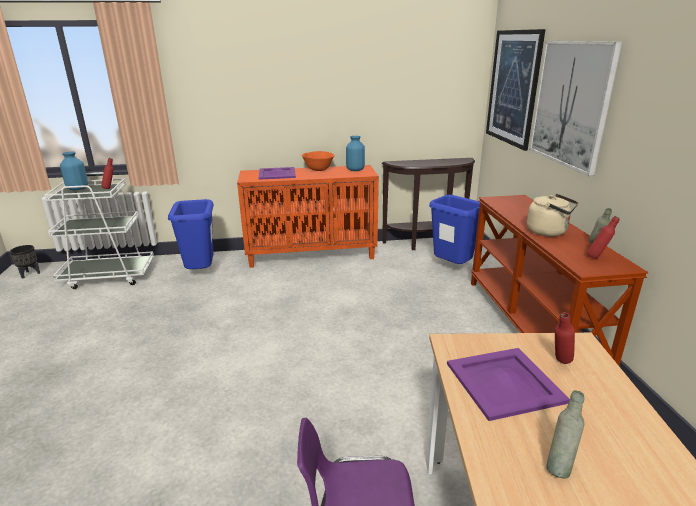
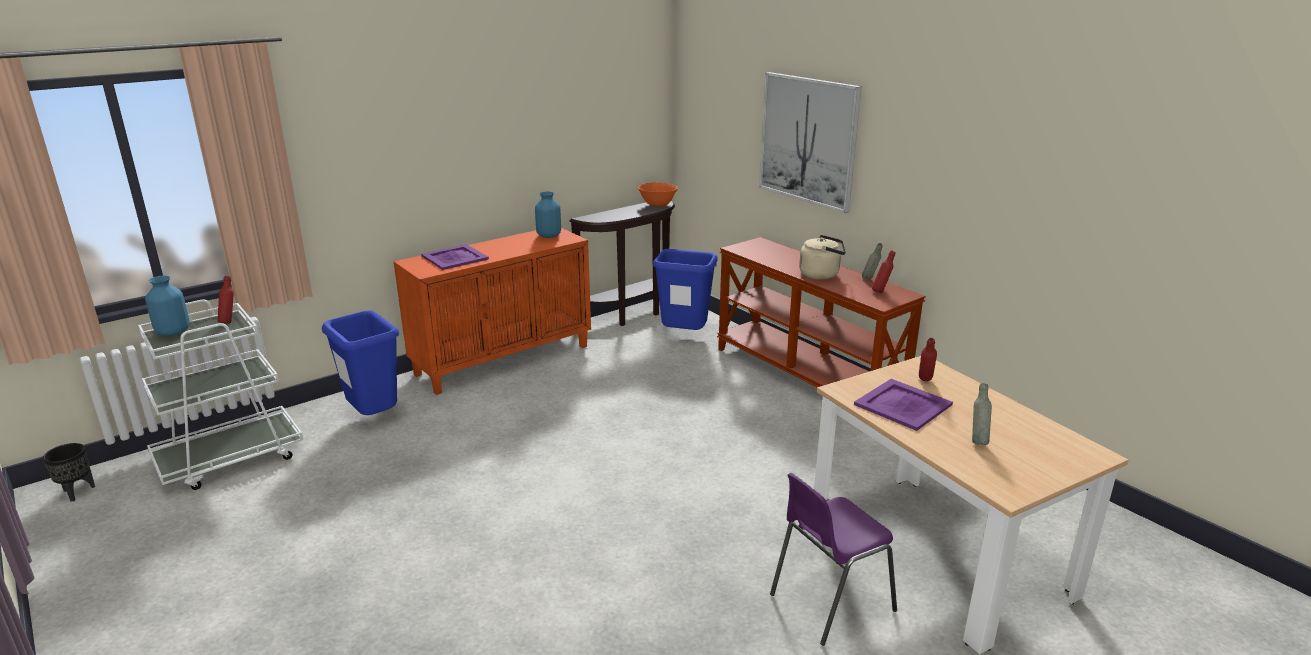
camera: 30 degrees left, 0 degrees up
orange bowl [302,151,335,171] -> orange bowl moved to [638,182,678,207]
picture [486,29,546,151] -> none

